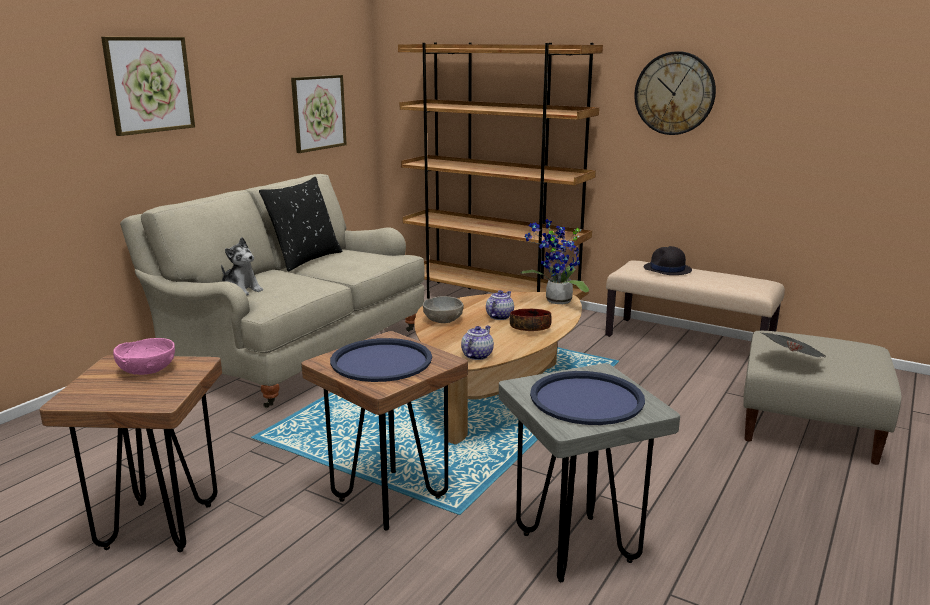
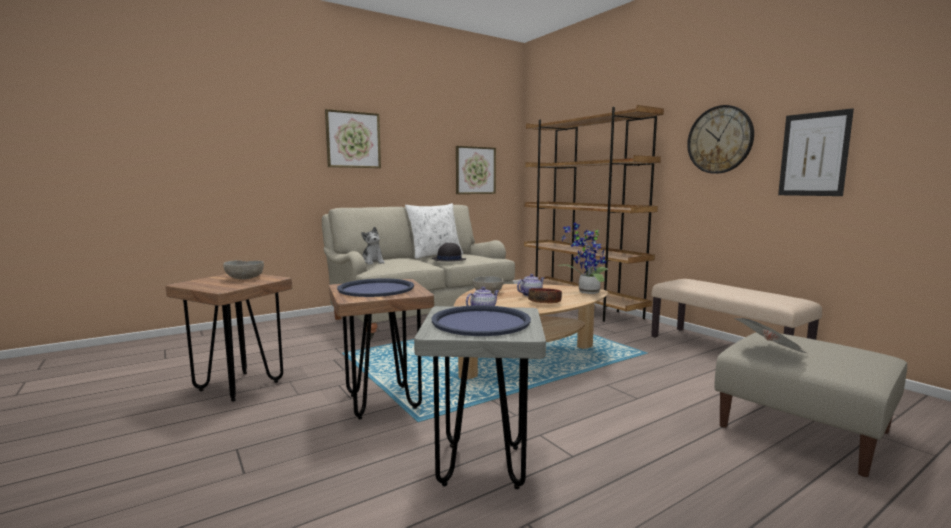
camera: 25 degrees right, 10 degrees down
pink bowl [113,338,175,375] -> grey bowl [223,260,264,279]
black pillow [259,177,342,272] -> white pillow [405,203,463,259]
black hat [643,246,692,275] -> black hat moved to [432,243,466,262]
none -> picture [778,108,854,196]

